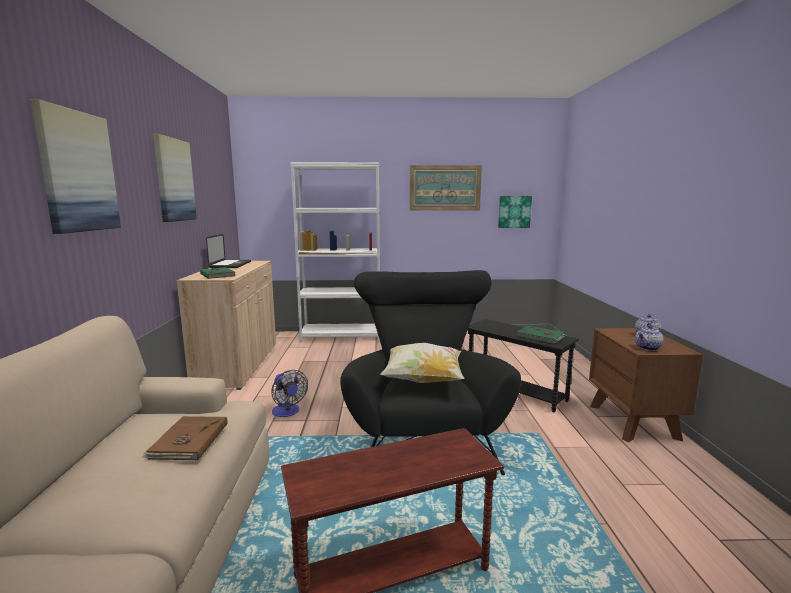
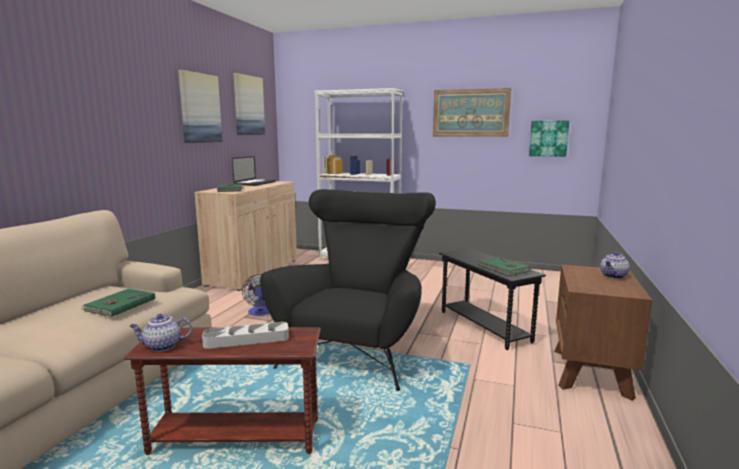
camera: 20 degrees right, 0 degrees up
picture [30,99,121,234] -> picture moved to [233,73,265,135]
brown book [142,416,228,460] -> green book [81,289,155,317]
pillow [380,343,465,383] -> none
teapot [635,325,664,351] -> teapot moved to [130,314,192,352]
none -> grey tray [202,322,289,349]

